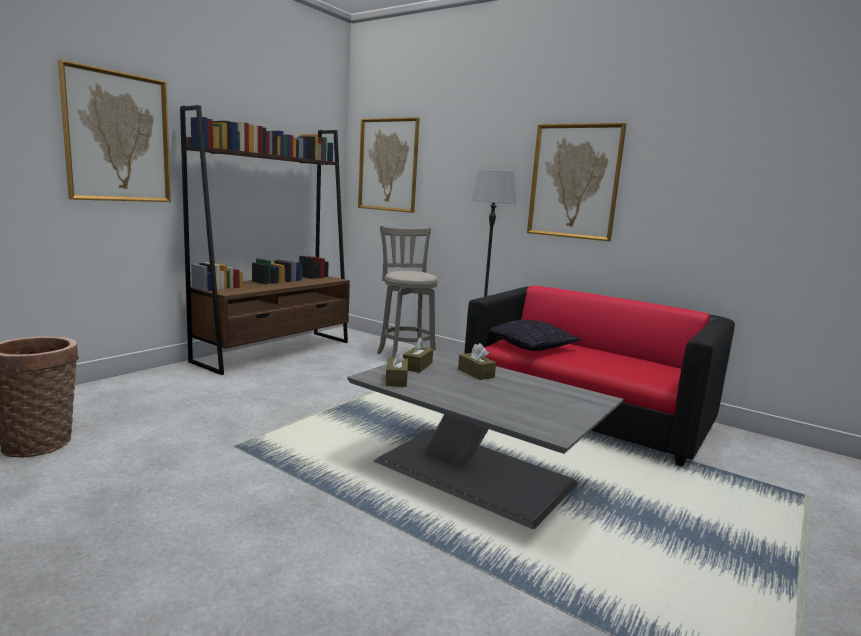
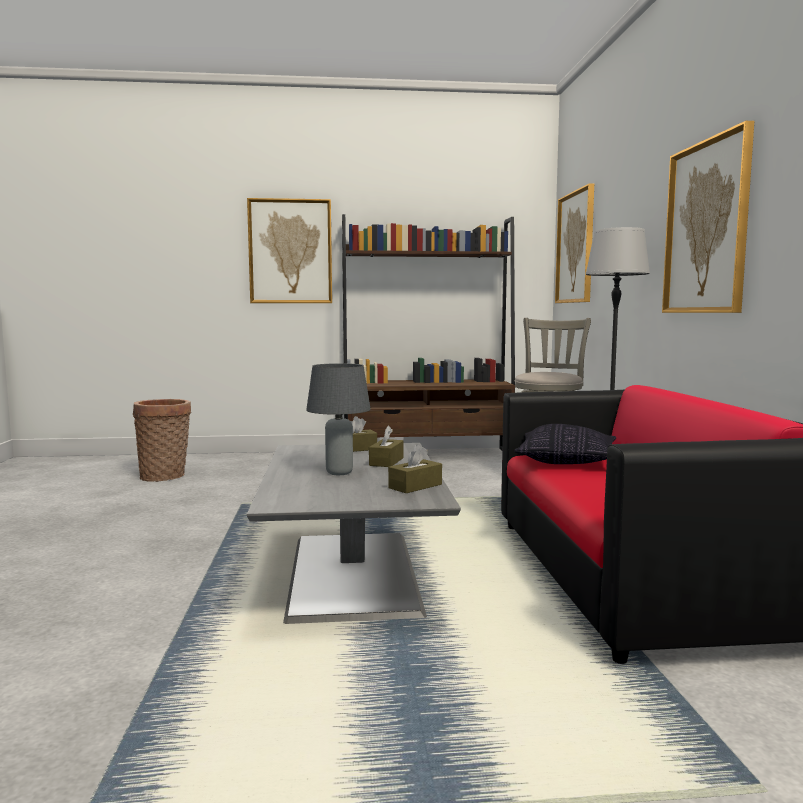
camera: 50 degrees right, 5 degrees down
brown tissue box [385,349,408,387] -> brown tissue box moved to [388,445,442,493]
none -> grey table lamp [306,363,371,475]

